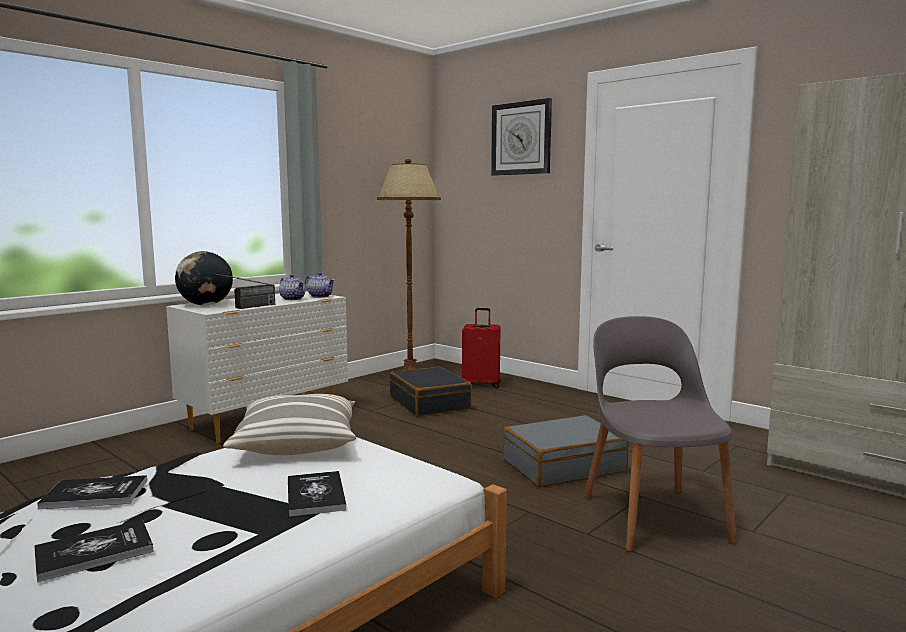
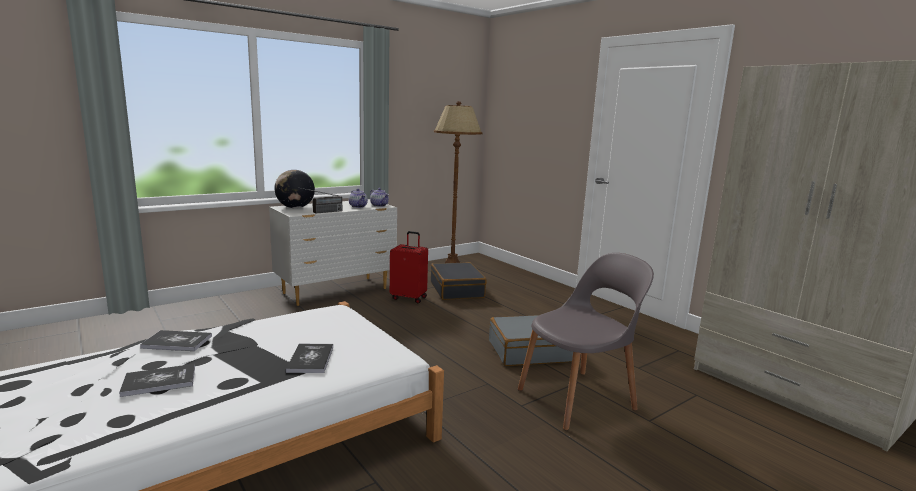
camera: 10 degrees right, 5 degrees up
pillow [223,394,356,455] -> none
red suitcase [462,308,501,388] -> red suitcase moved to [390,231,428,303]
wall clock [491,98,552,176] -> none
grey chair [584,316,737,551] -> grey chair turned 60 degrees clockwise [518,253,654,430]

